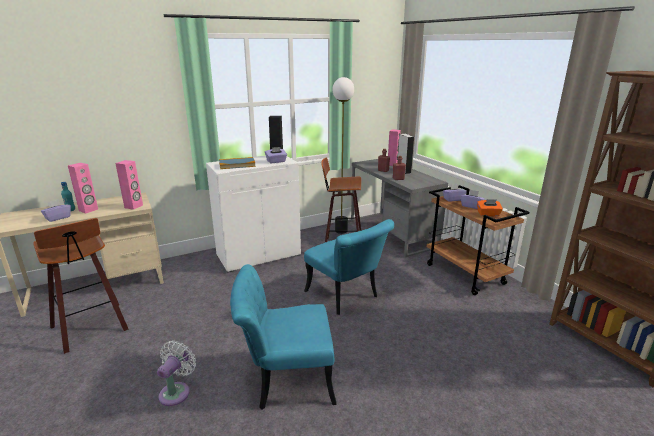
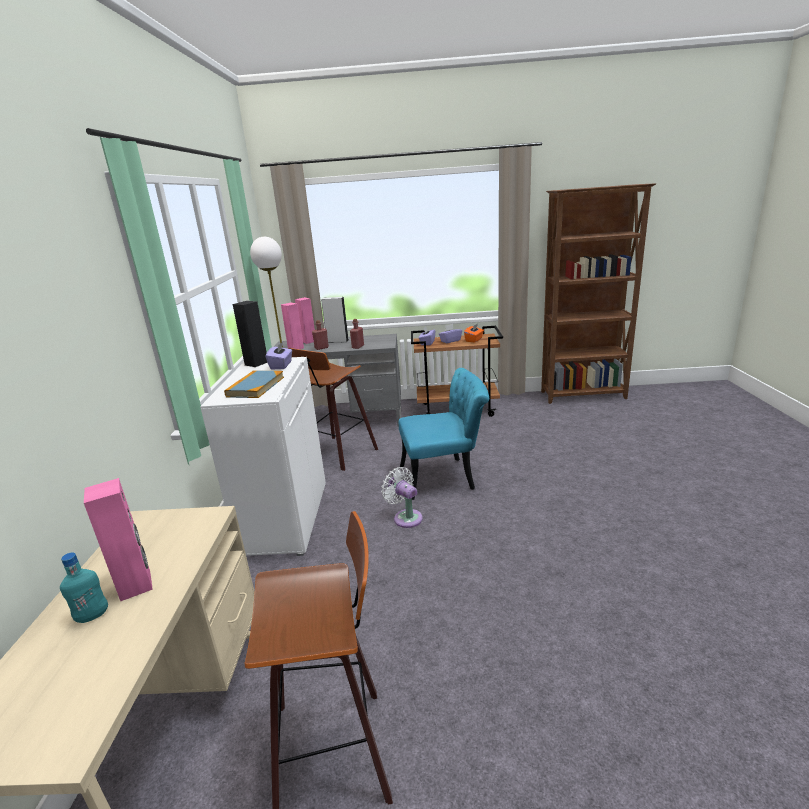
camera: 60 degrees left, 0 degrees up
purple tissue box [41,199,71,222] -> none
pink speaker [115,160,143,210] -> pink speaker moved to [281,302,304,349]
white fan [157,341,196,406] -> white fan moved to [381,467,423,528]
turquoise chair [230,264,337,410] -> none

